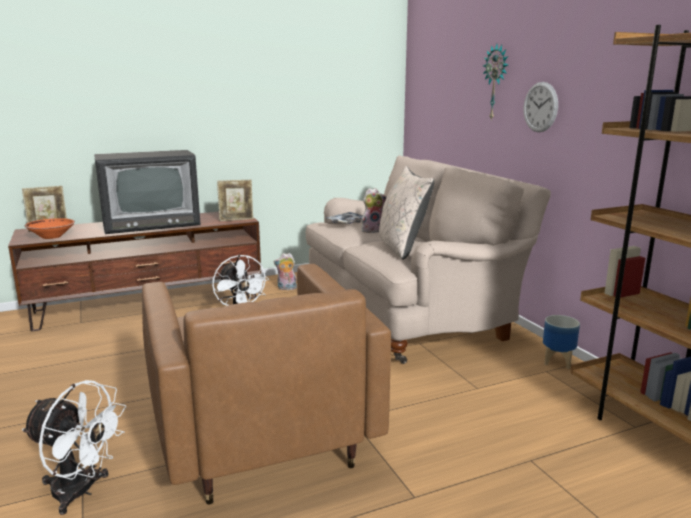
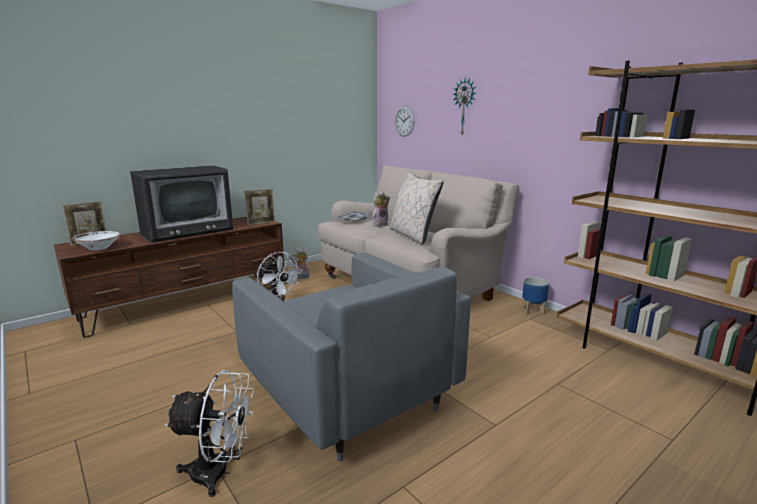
camera: 15 degrees left, 0 degrees up
orange bowl [24,218,75,239] -> white bowl [72,231,121,251]
brown armchair [142,264,391,505] -> grey armchair [232,252,471,462]
wall clock [524,82,558,132] -> wall clock moved to [395,106,415,137]

